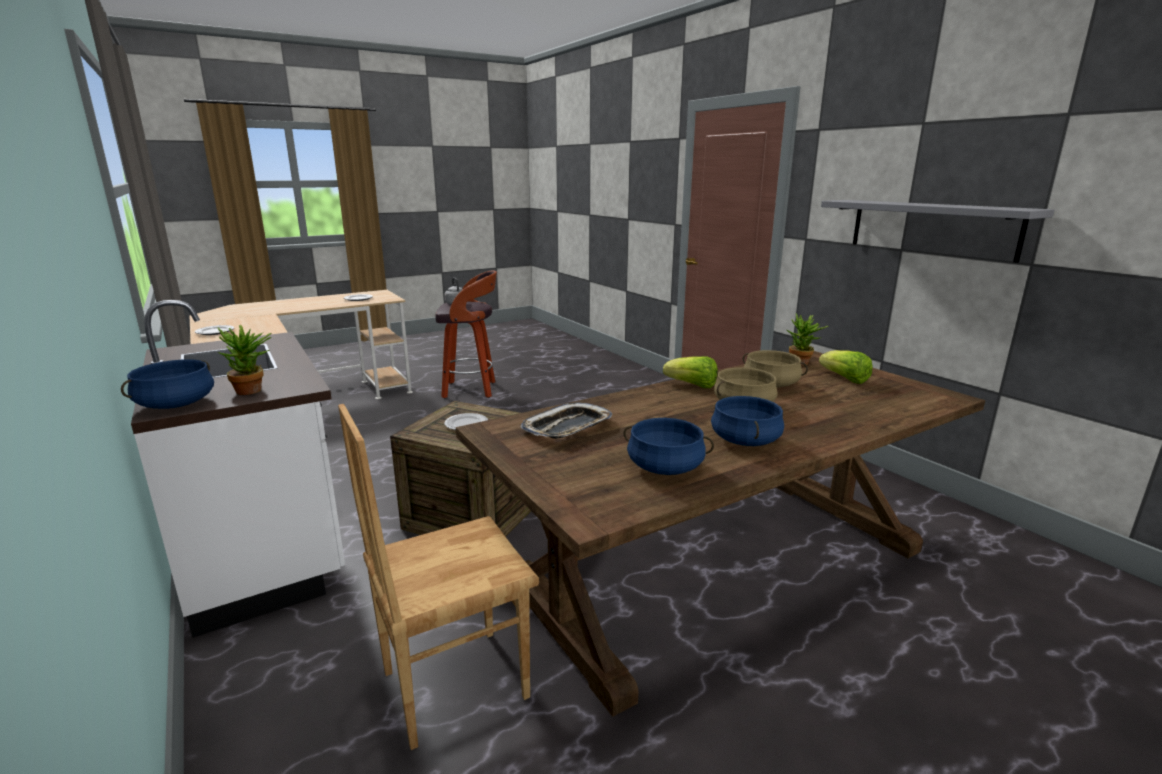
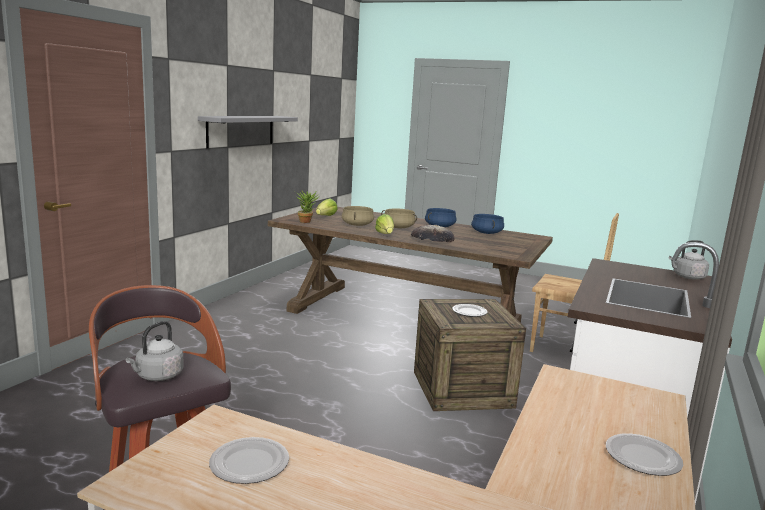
camera: 125 degrees left, 5 degrees down
blue cooking pot [121,359,214,409] -> grey kettle [669,240,709,279]
potted plant [217,325,271,395] -> none
tray [521,402,612,439] -> none
none -> bread [411,225,455,242]

